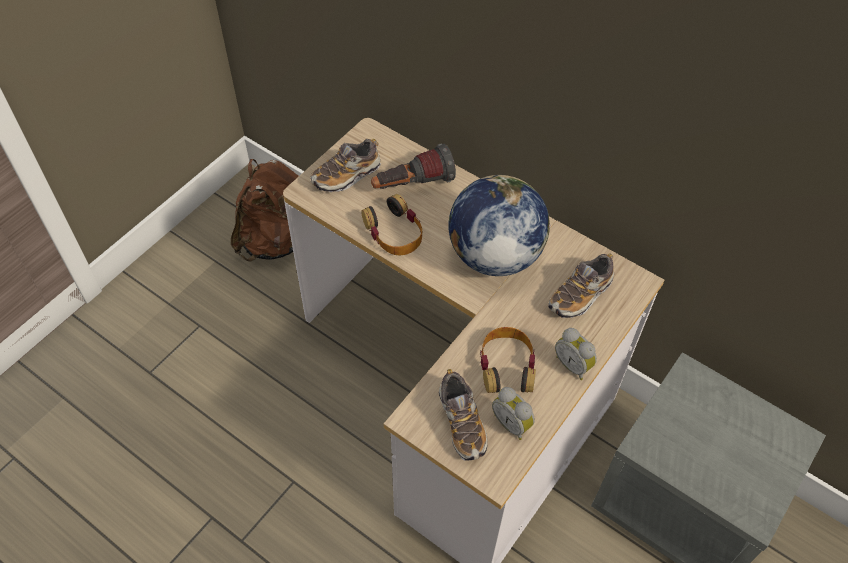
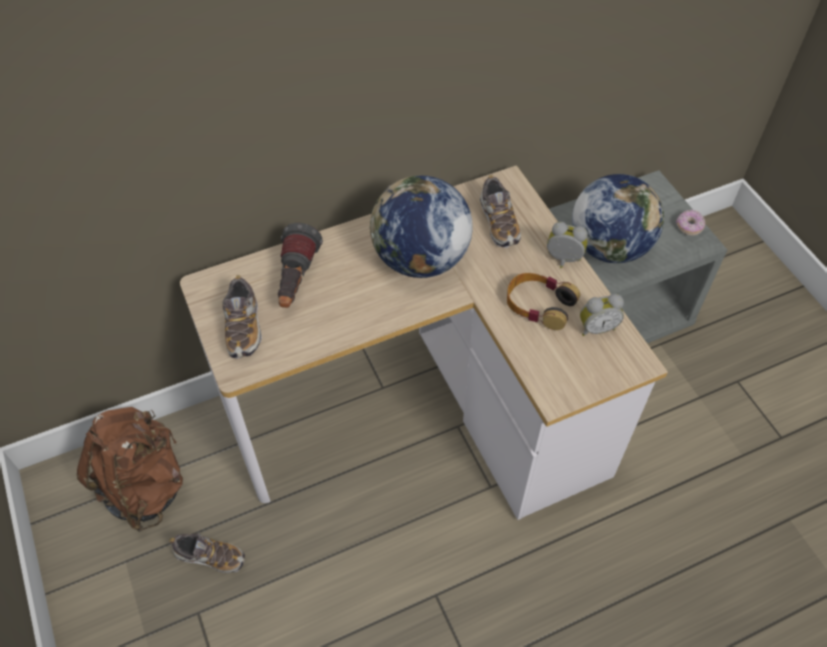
camera: 60 degrees left, 0 degrees up
headphones [361,194,422,255] -> none
shoe [439,369,487,460] -> shoe moved to [169,534,245,573]
alarm clock [555,328,597,380] -> alarm clock turned 150 degrees counterclockwise [547,222,588,268]
none -> globe [572,174,664,263]
none -> donut [676,209,705,235]

